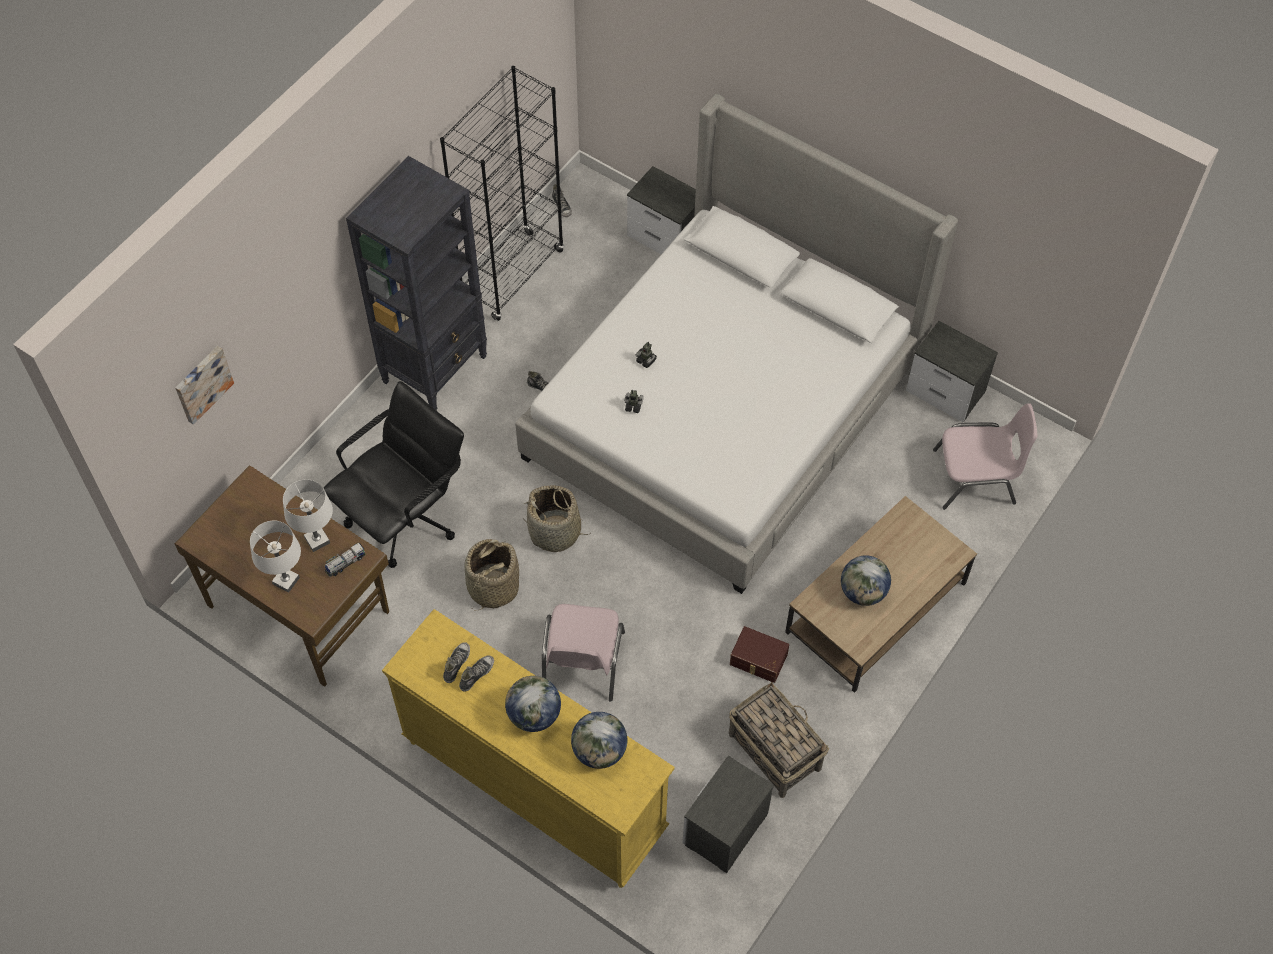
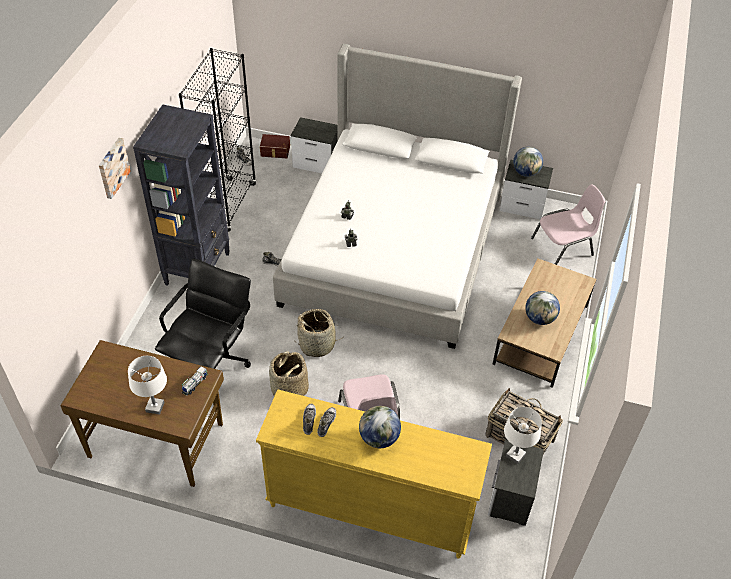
camera: 20 degrees left, 10 degrees down
picture [175,346,234,425] -> picture moved to [99,138,131,199]
white table lamp [283,479,333,552] -> white table lamp moved to [504,407,542,464]
globe [571,712,627,769] -> globe moved to [513,147,543,177]
brown storage box [730,626,789,683] -> brown storage box moved to [260,134,290,158]

